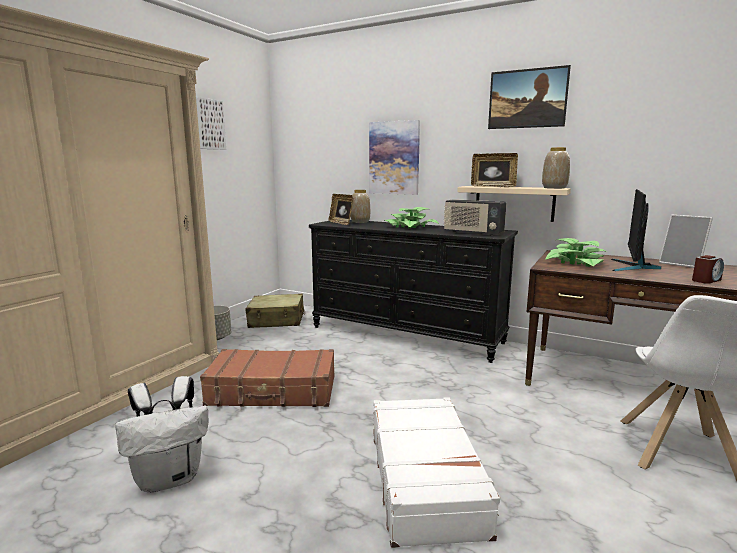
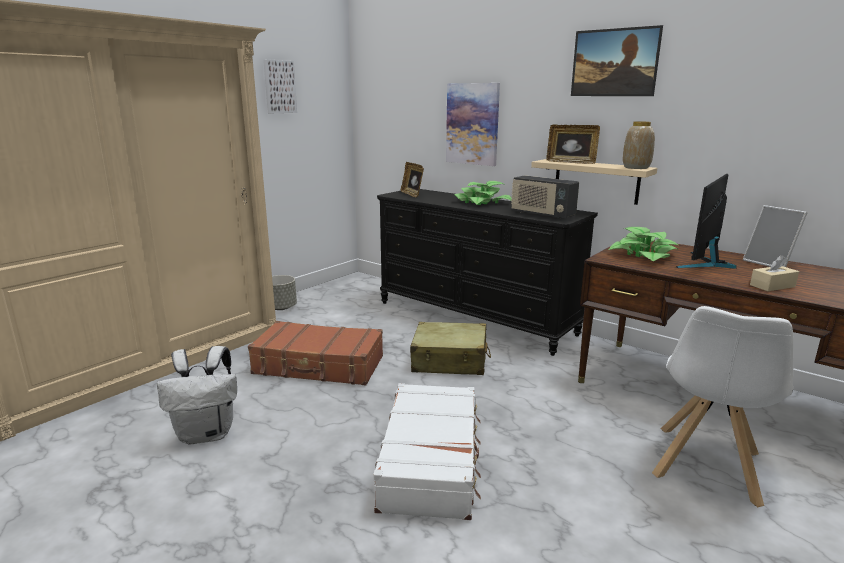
camera: 10 degrees right, 5 degrees up
beige suitcase [246,294,305,328] -> beige suitcase moved to [410,322,491,375]
vase [350,190,370,223] -> none
alarm clock [692,255,724,284] -> beige tissue box [750,255,799,291]

